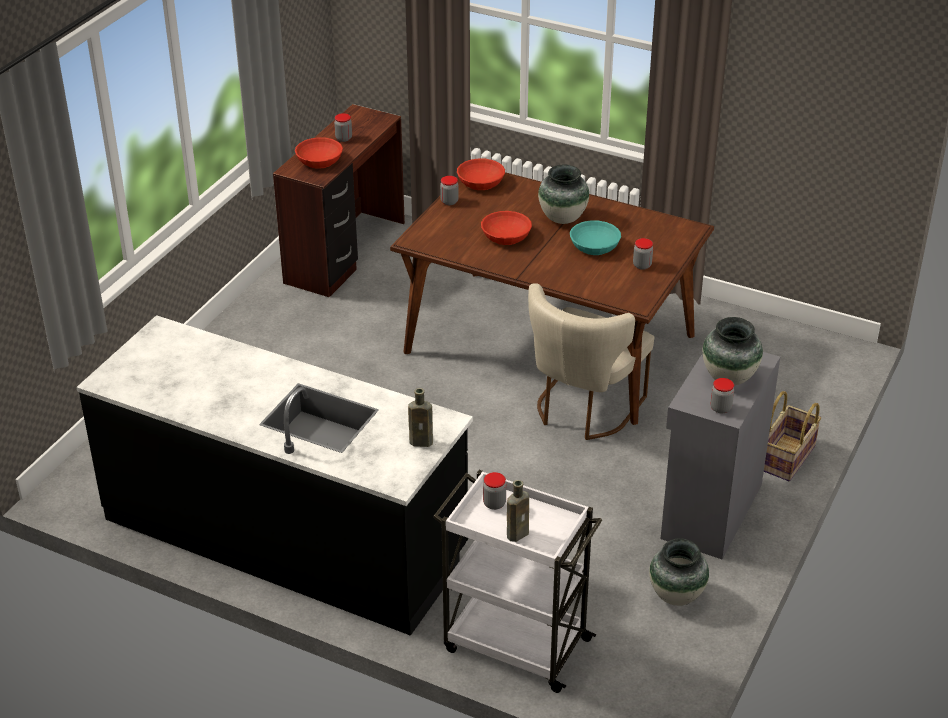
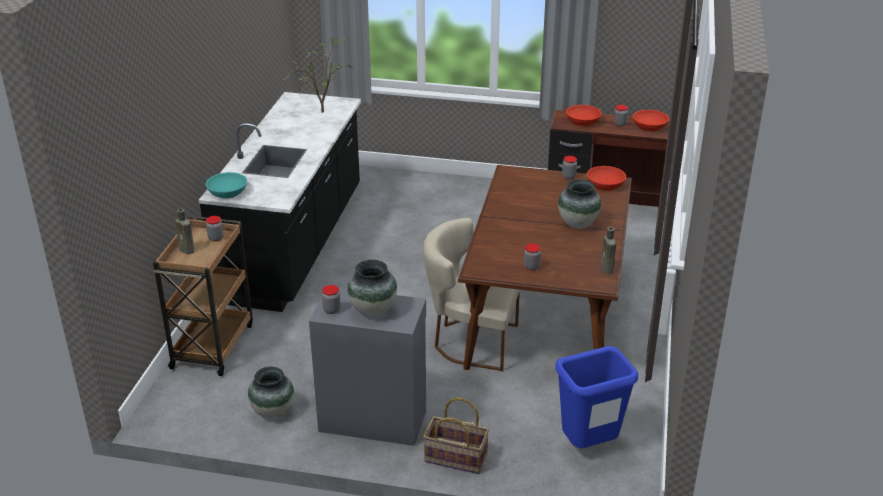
camera: 75 degrees right, 5 degrees down
brown bottle [408,388,433,447] -> brown bottle moved to [600,227,616,274]
white cart [433,470,602,693] -> brown cart [153,216,253,376]
red bowl [481,211,532,245] -> red bowl moved to [633,110,669,131]
turquoise bowl [570,220,621,255] -> turquoise bowl moved to [206,172,247,199]
none -> potted plant [283,37,353,113]
none -> blue trash can [555,346,638,448]

